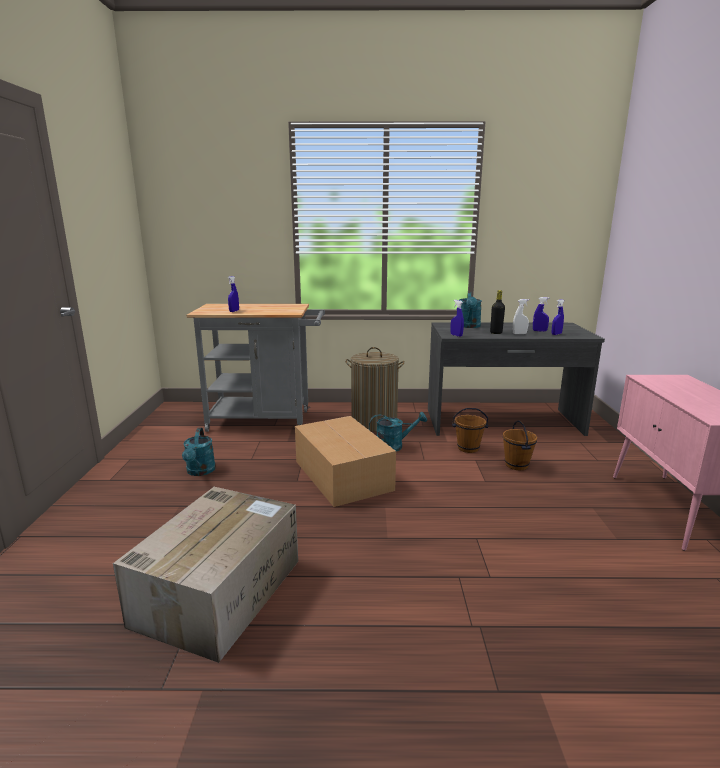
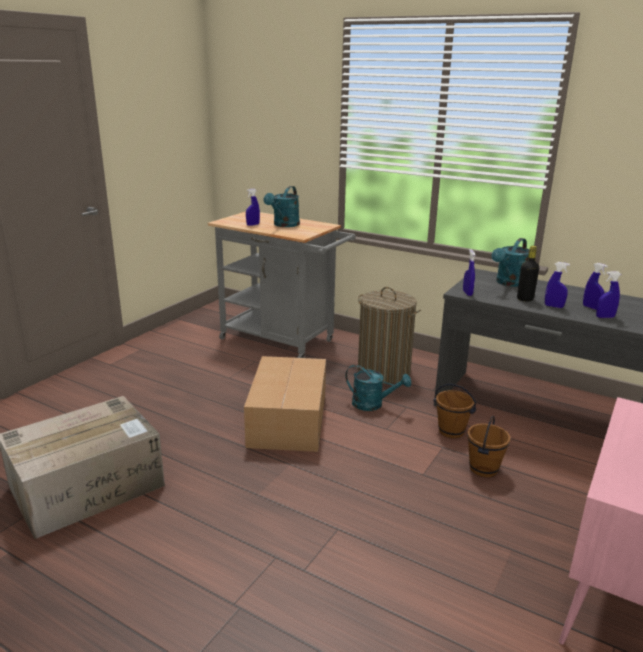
camera: 30 degrees right, 5 degrees up
turquoise watering can [182,428,216,476] -> turquoise watering can moved to [264,186,300,227]
white spray bottle [513,299,529,334] -> blue spray bottle [545,262,570,308]

